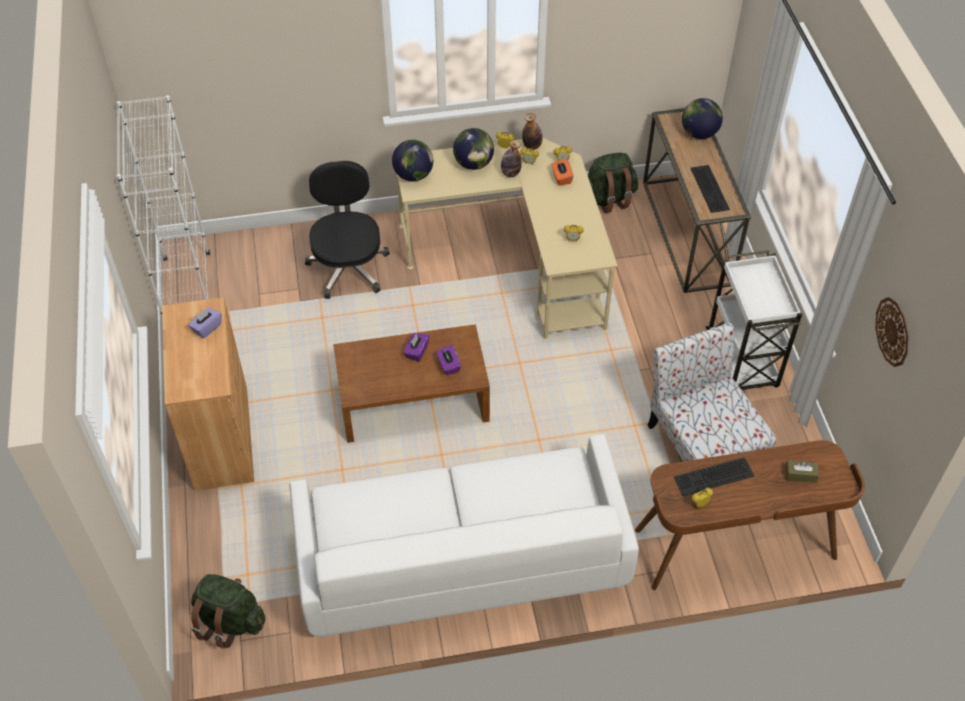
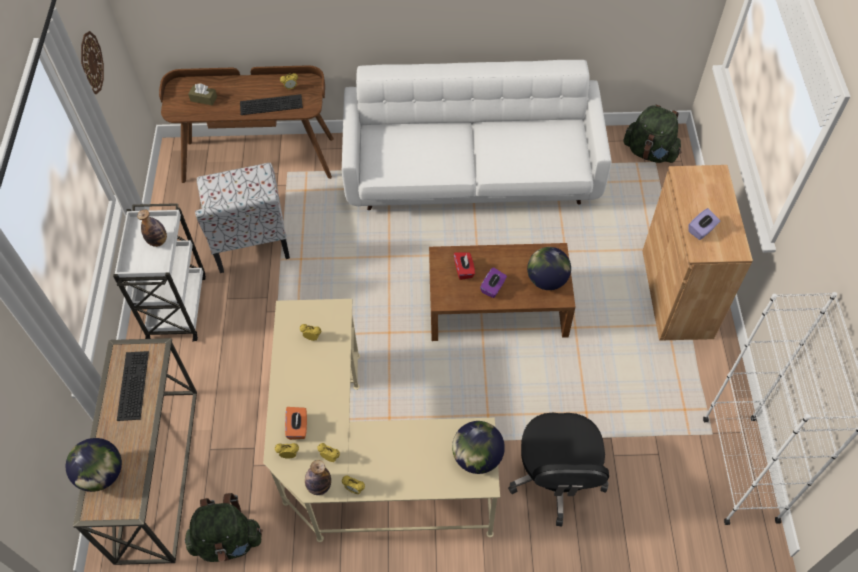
camera: 170 degrees left, 5 degrees up
purple tissue box [436,344,461,375] -> red tissue box [454,253,475,280]
globe [453,128,494,170] -> globe moved to [527,247,571,290]
bottle [501,140,522,177] -> bottle moved to [137,209,167,247]

